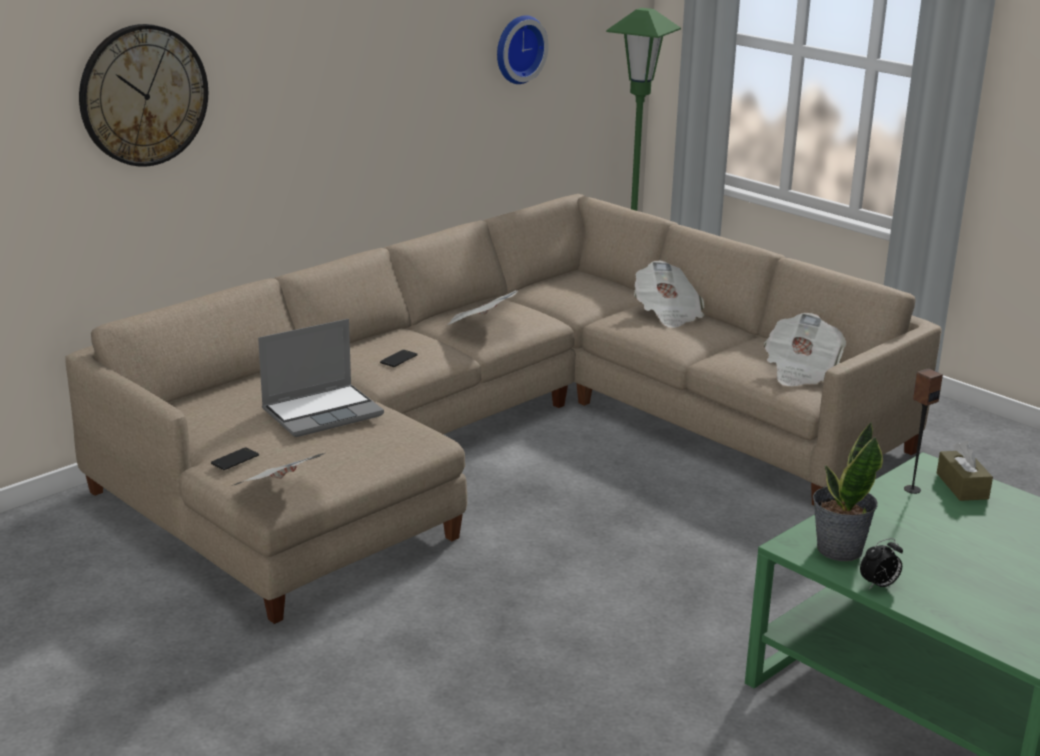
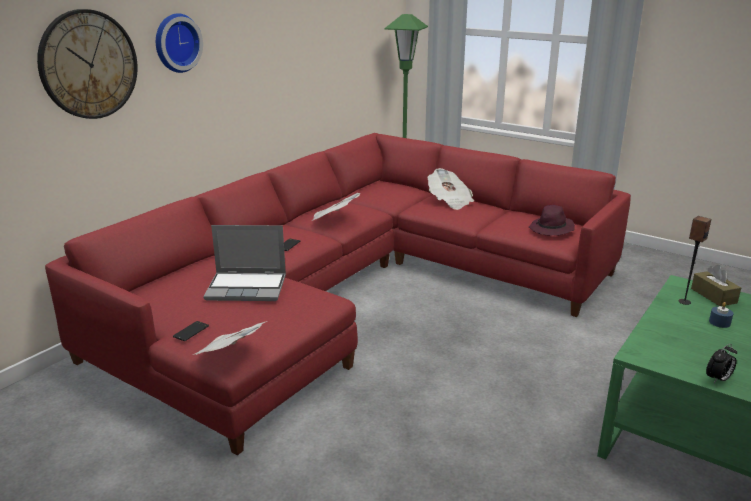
camera: 10 degrees left, 0 degrees up
beige sofa [65,194,942,624] -> red sofa [45,133,631,455]
laptop [258,319,384,437] -> laptop turned 45 degrees clockwise [203,225,286,301]
wall clock [497,15,549,84] -> wall clock moved to [156,13,203,73]
newspaper [764,313,846,386] -> purple hat [529,205,575,236]
potted plant [813,422,883,561] -> none
none -> blue candle [709,302,733,328]

